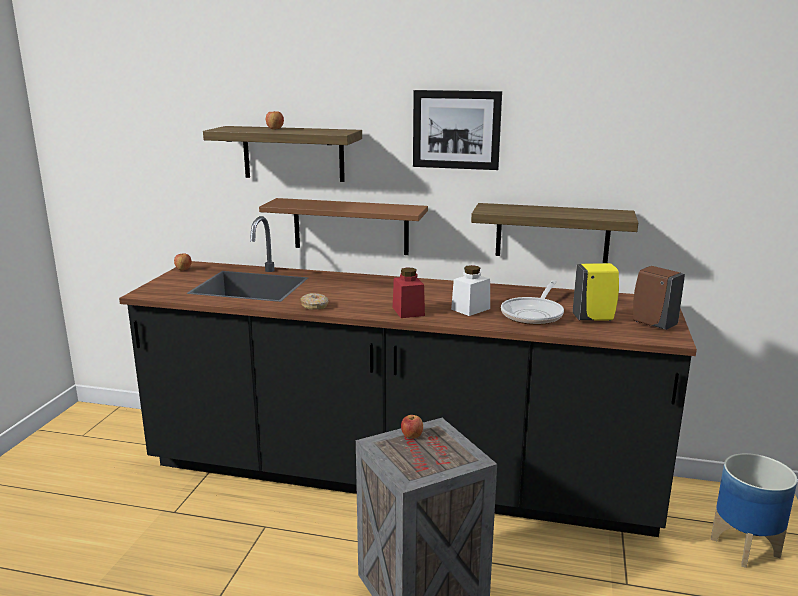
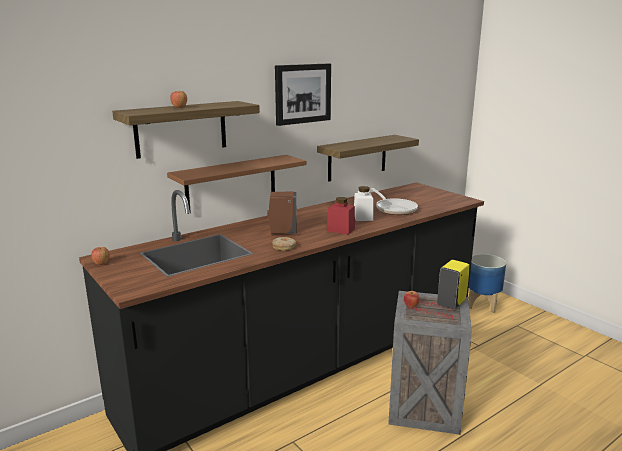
camera: 50 degrees left, 0 degrees up
yellow soap dispenser [573,263,619,321] -> yellow soap dispenser moved to [437,260,469,310]
brown soap dispenser [633,266,685,330] -> brown soap dispenser moved to [267,192,297,235]

